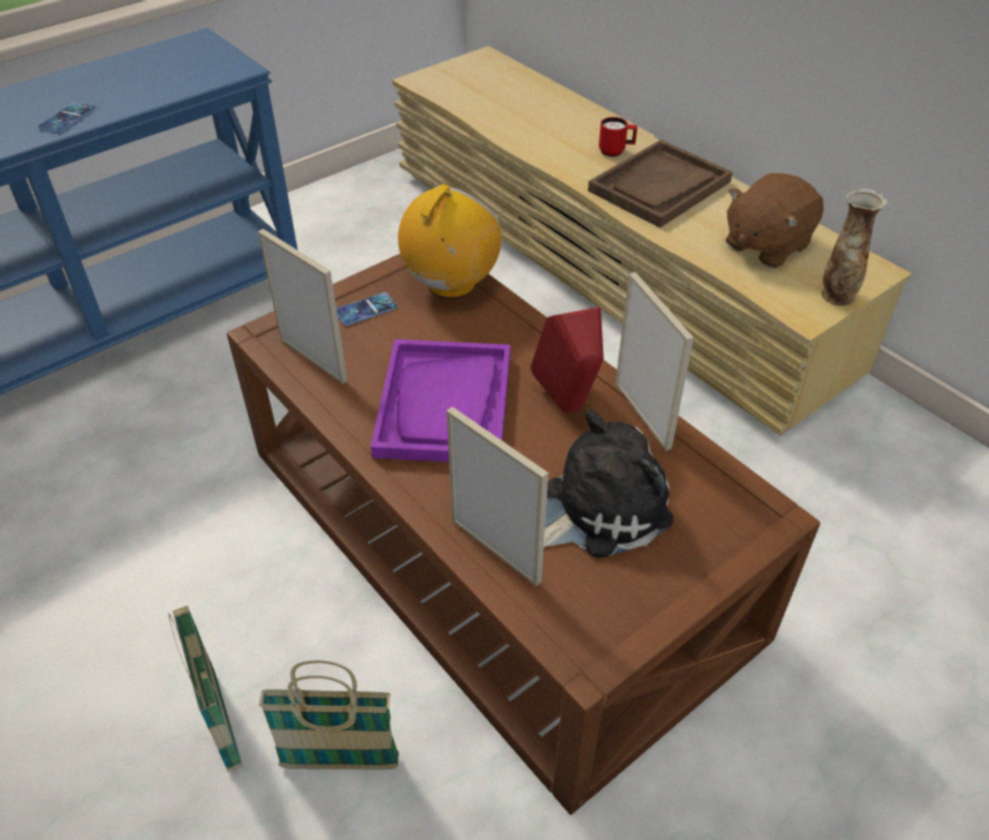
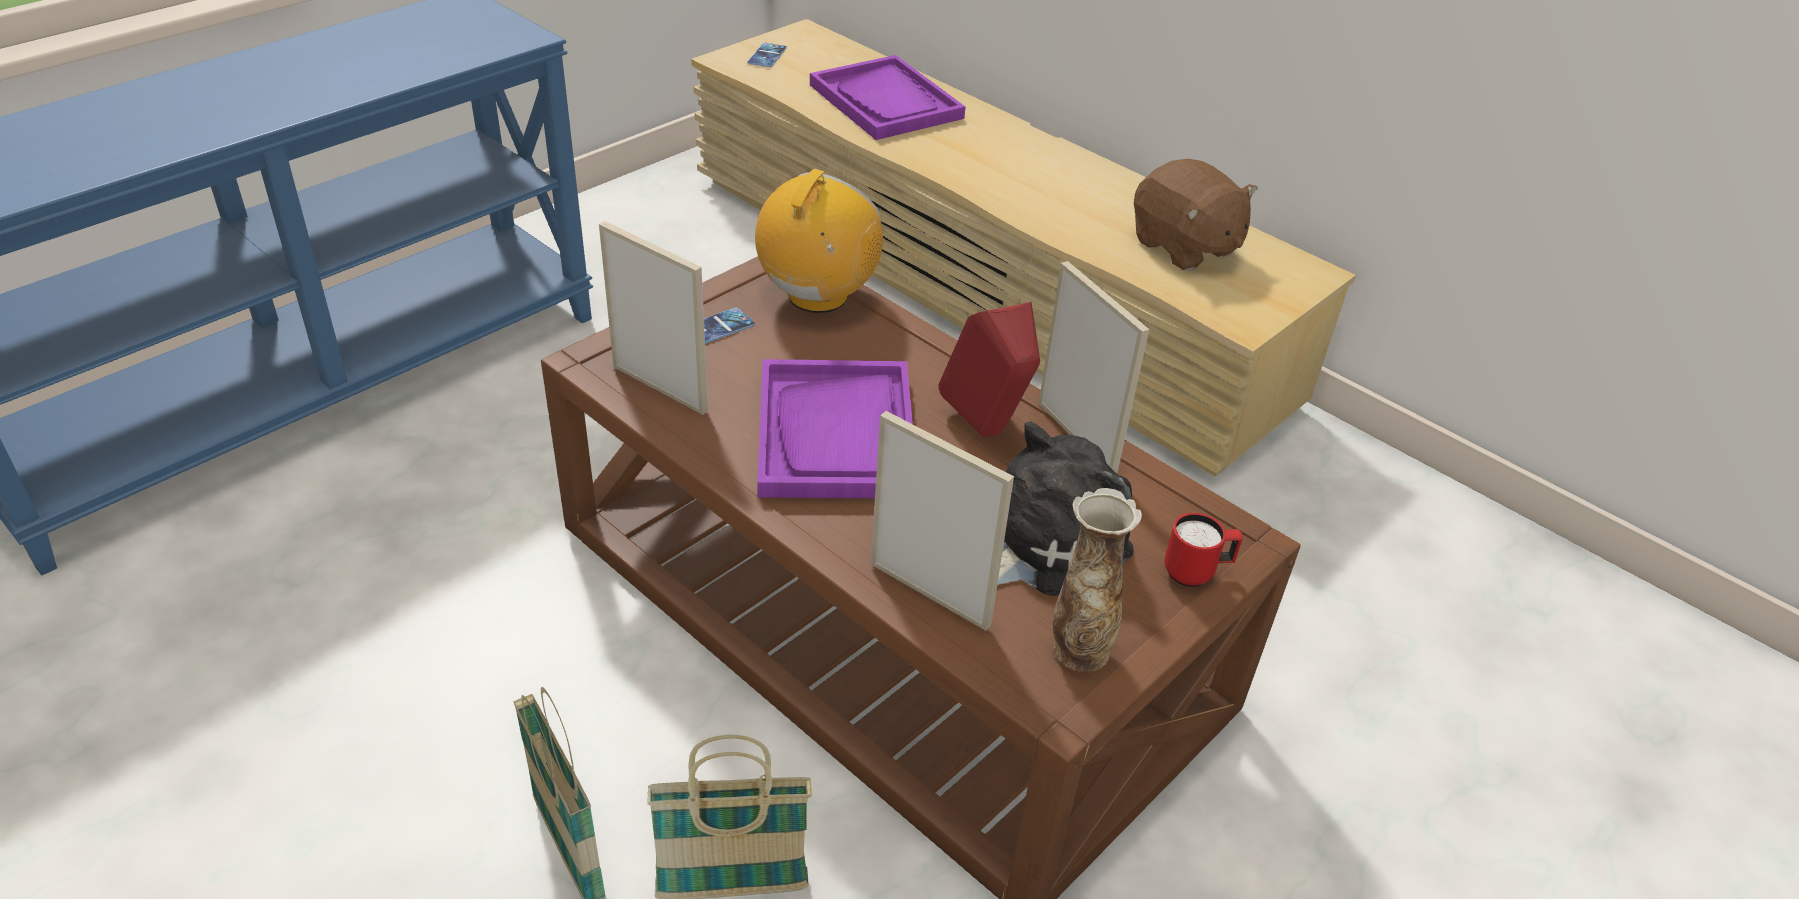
camera: 10 degrees left, 5 degrees down
phone [38,102,96,133] -> phone moved to [747,43,787,67]
brown tray [588,140,733,228] -> none
red mug [599,117,637,157] -> red mug moved to [1164,513,1243,587]
brown plush toy [725,173,824,268] -> brown plush toy turned 75 degrees counterclockwise [1134,159,1258,271]
vase [821,188,888,306] -> vase moved to [1053,488,1142,672]
none -> purple tray [810,55,965,140]

